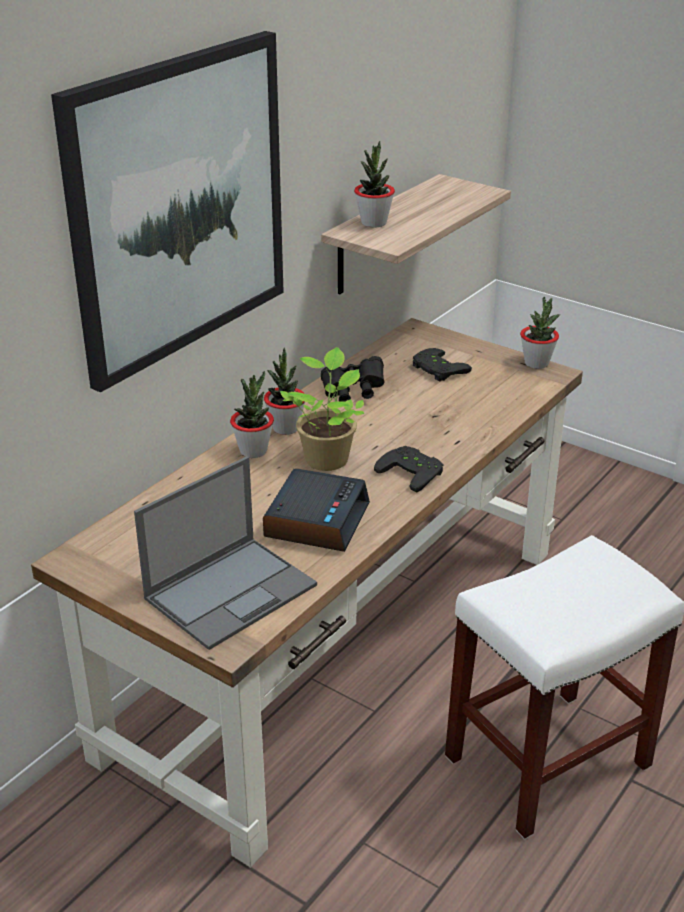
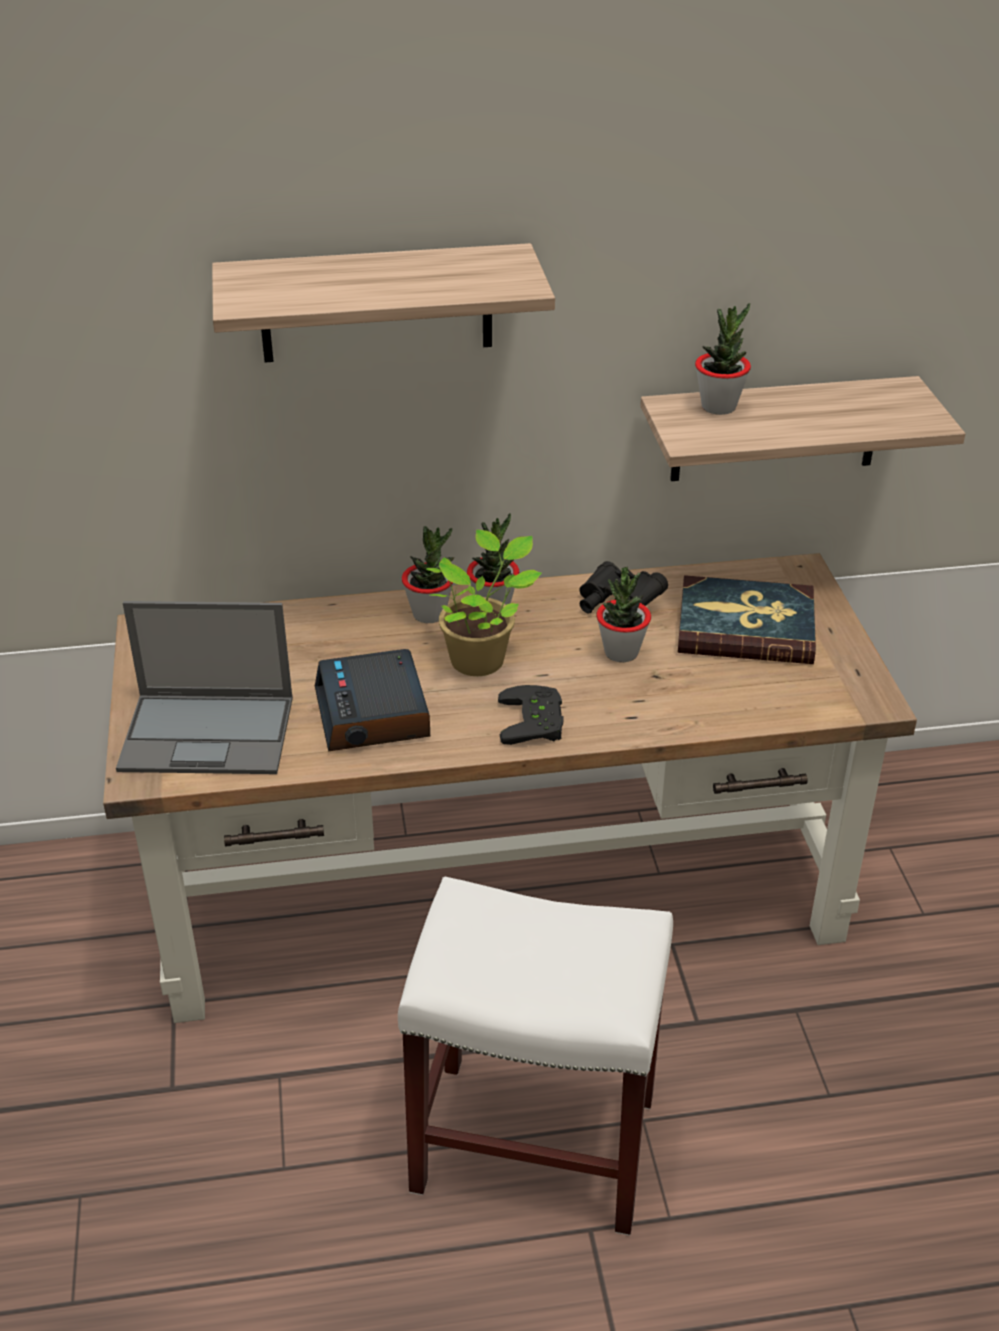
camera: 45 degrees right, 5 degrees up
picture [51,31,284,392] -> shelf [212,243,555,362]
alarm clock [263,469,370,552] -> alarm clock turned 105 degrees clockwise [315,649,430,752]
black game controller [413,348,472,382] -> book [677,575,816,664]
potted plant [520,297,560,369] -> potted plant moved to [596,567,651,662]

